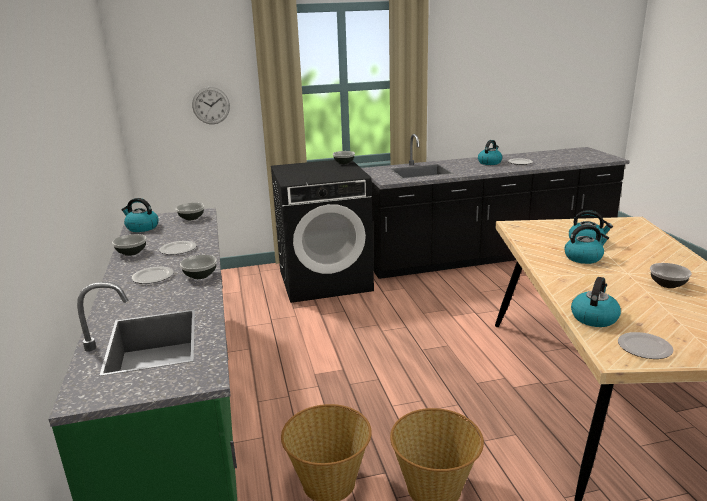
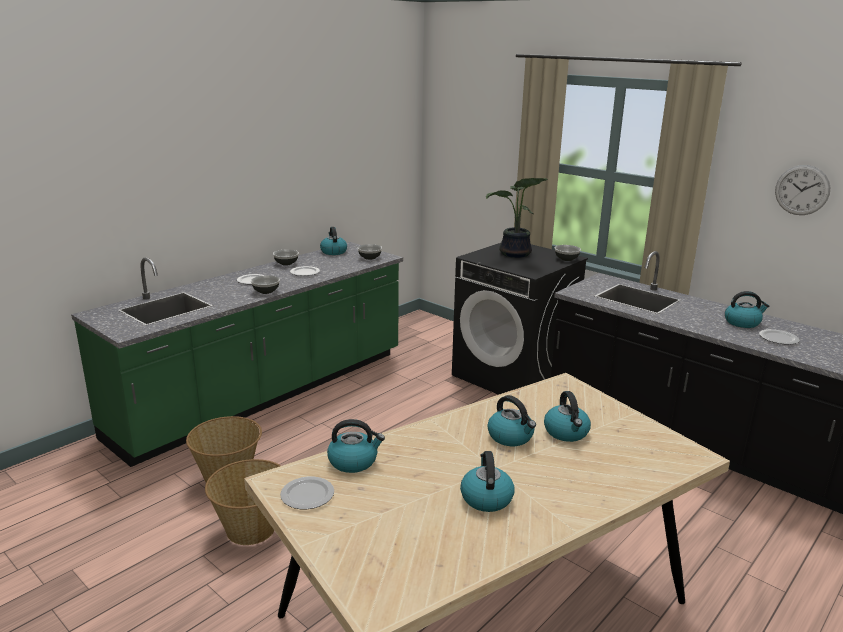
camera: 55 degrees right, 0 degrees up
wall clock [192,87,230,124] -> wall clock moved to [775,165,831,215]
bowl [650,263,692,288] -> kettle [460,451,514,512]
none -> potted plant [486,178,548,258]

